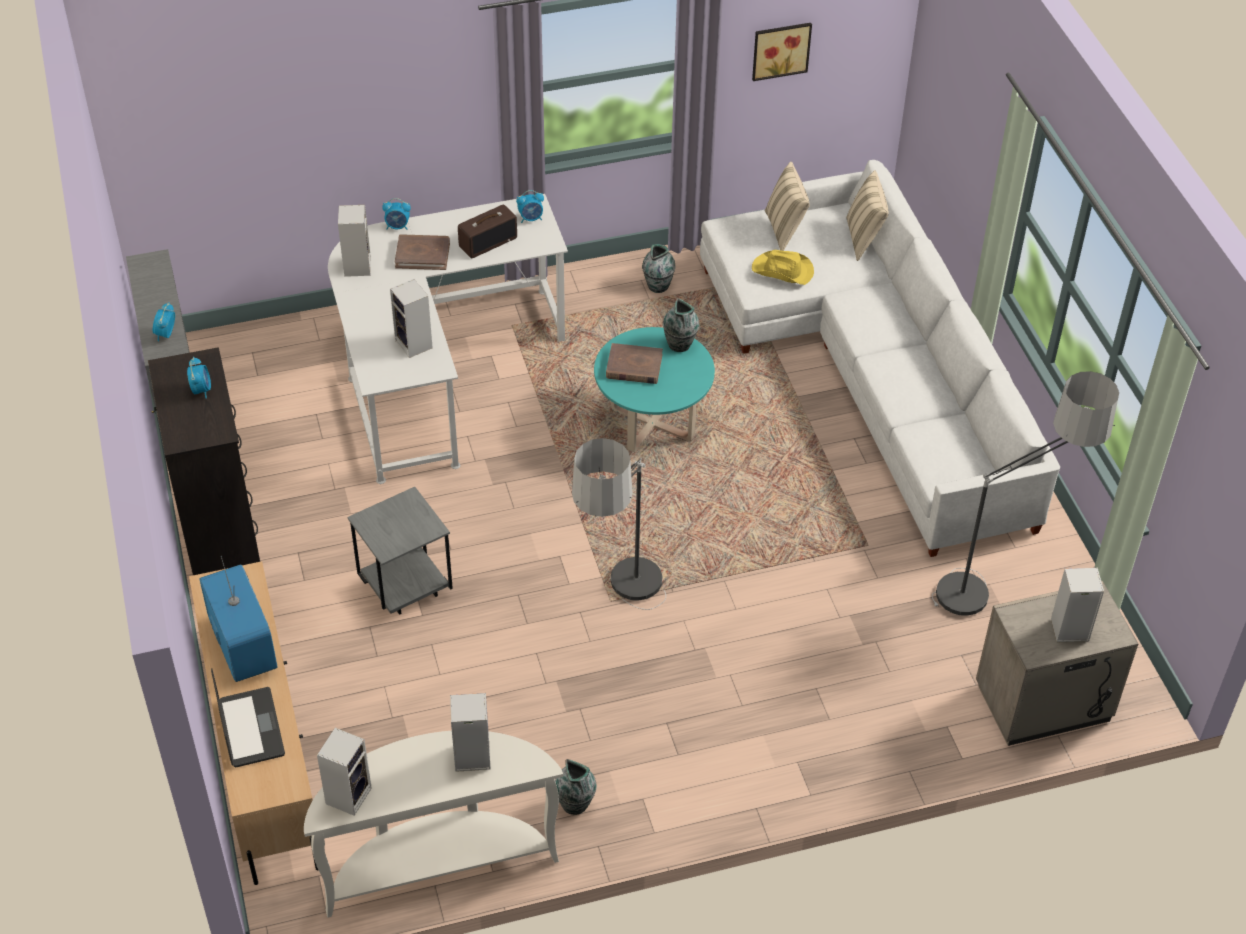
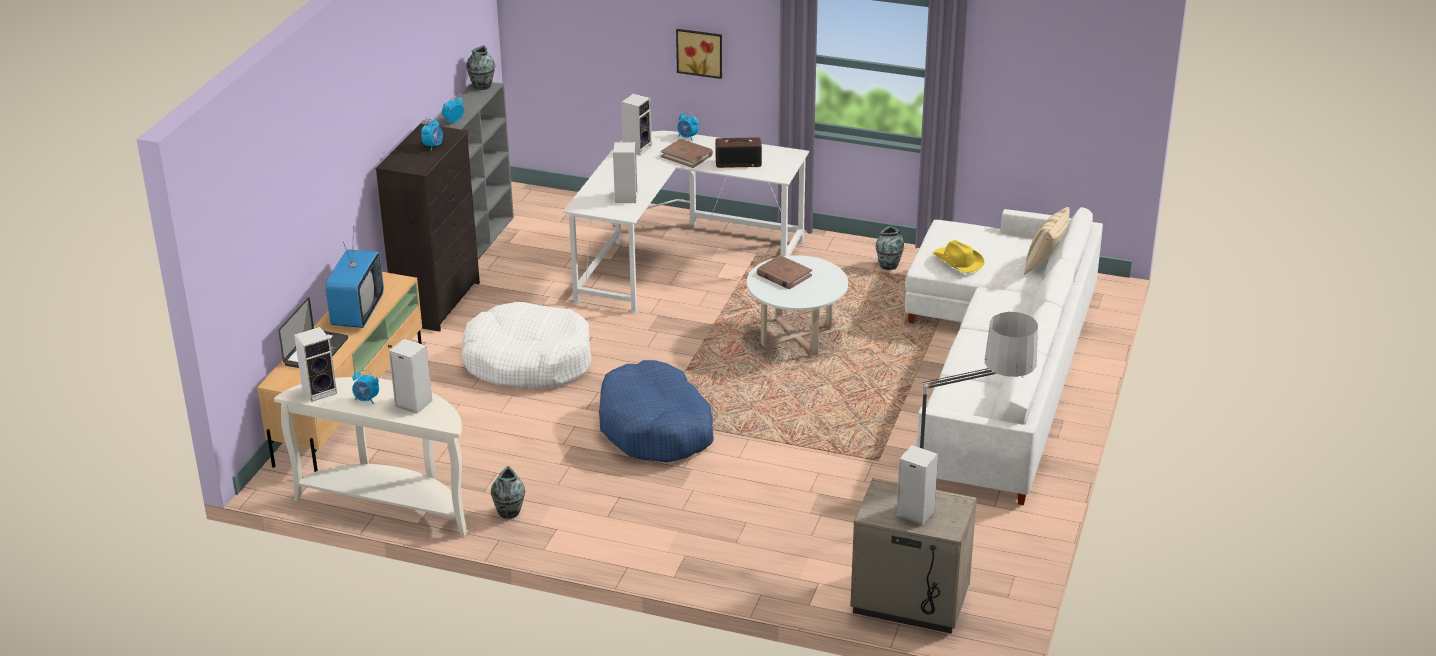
camera: 35 degrees right, 15 degrees down
grey side table [347,487,453,615] -> white dog bed [462,302,591,388]
alarm clock [516,190,544,223] -> alarm clock moved to [352,370,379,404]
floor lamp [572,438,666,610] -> blue dog bed [599,360,714,462]
turquoise coffee table [594,327,715,453] -> white coffee table [747,255,848,356]
vase [663,298,699,352] -> vase moved to [466,45,495,90]
picture [752,23,812,81] -> picture moved to [676,29,722,79]
beige pillow [765,162,810,251] -> none

